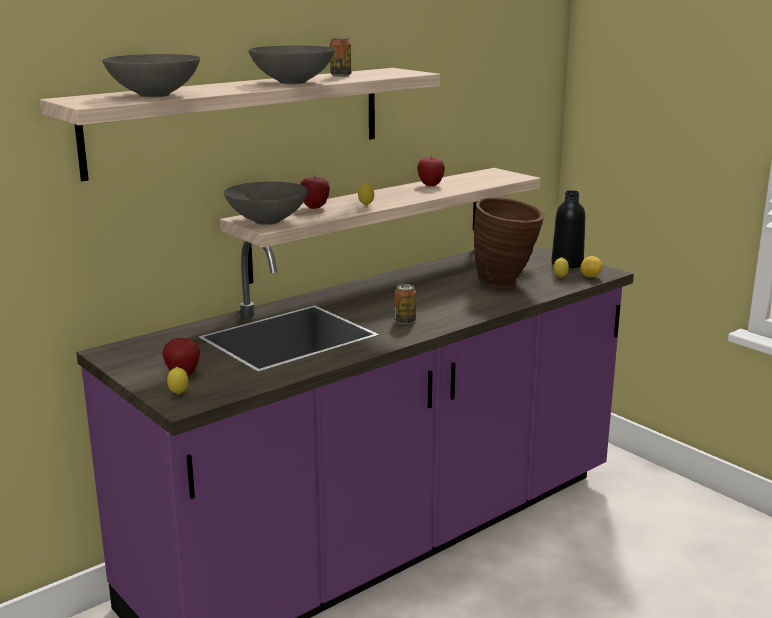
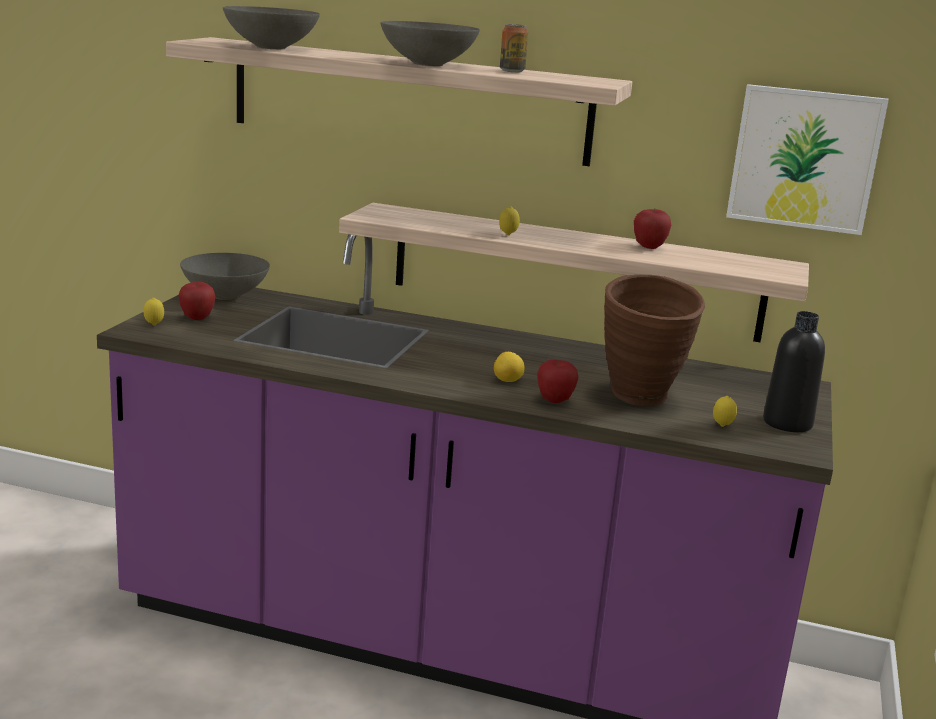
camera: 55 degrees right, 0 degrees up
grey bowl [224,182,308,225] -> grey bowl moved to [180,253,270,300]
apple [300,177,330,209] -> apple moved to [537,359,579,403]
can [395,284,416,324] -> none
lemon [581,256,603,278] -> lemon moved to [494,352,525,382]
none -> picture [726,84,889,235]

